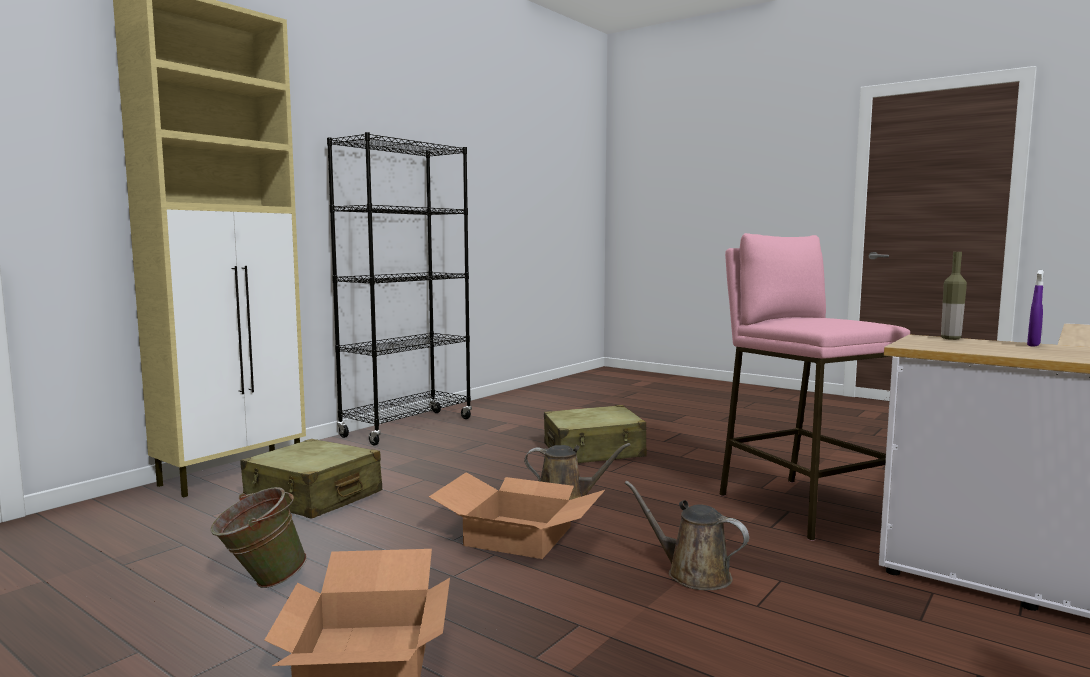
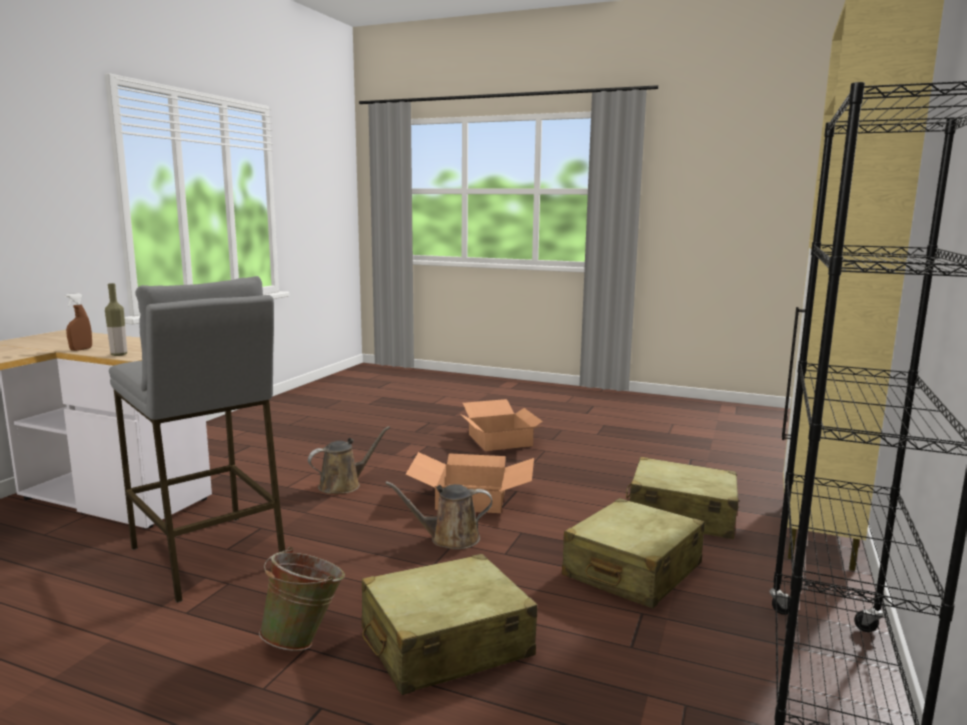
camera: 165 degrees right, 5 degrees up
green bucket [211,487,307,588] -> green bucket moved to [259,547,345,651]
brown watering can [625,481,749,590] -> brown watering can turned 60 degrees counterclockwise [308,426,390,494]
pink stool [719,233,910,541] -> grey stool [109,276,285,603]
purple spray bottle [1027,269,1044,347] -> brown spray bottle [65,293,92,351]
none -> beige suitcase [562,498,705,608]

